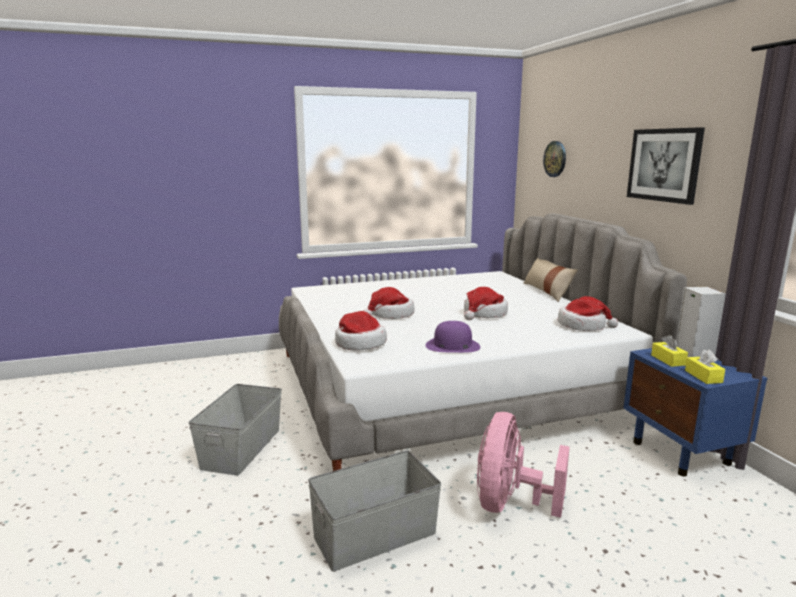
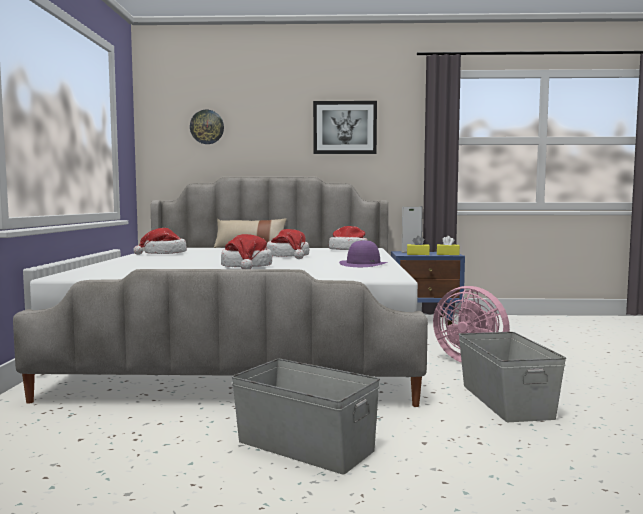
camera: 70 degrees left, 10 degrees down
hat [335,311,387,351] -> hat moved to [133,228,187,255]

